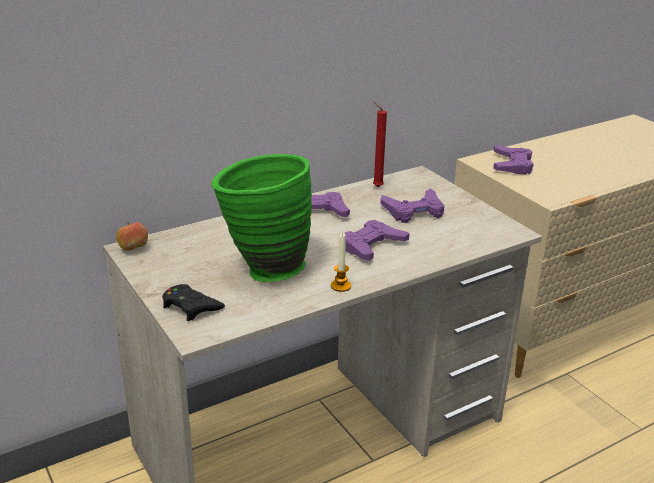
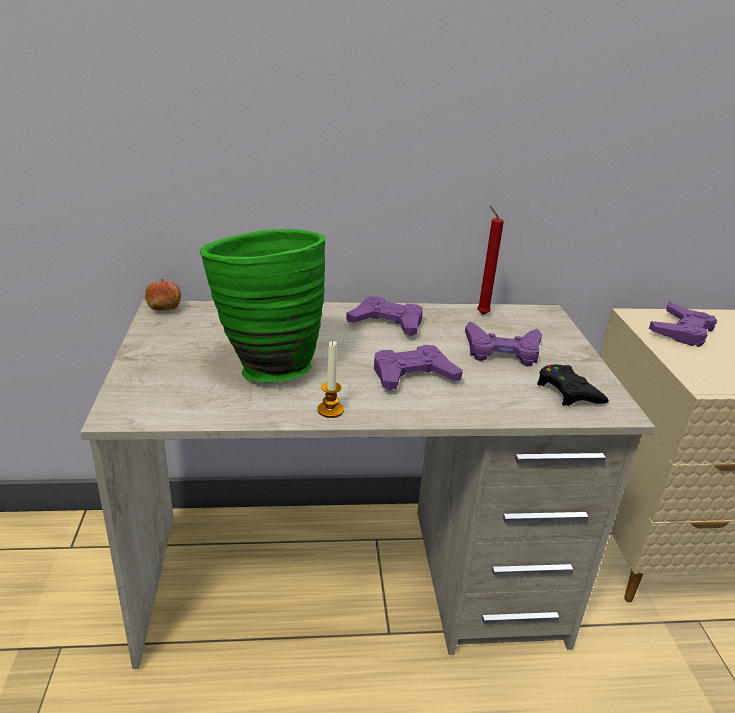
camera: 25 degrees right, 0 degrees up
black game controller [162,284,225,321] -> black game controller moved to [537,365,609,406]

